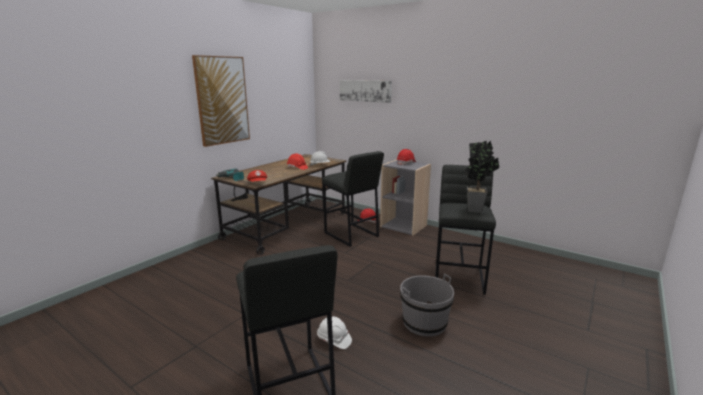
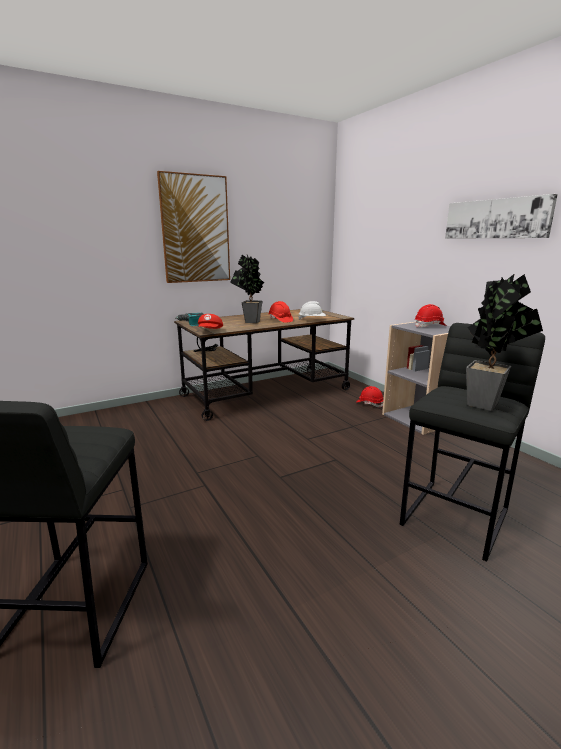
camera: 25 degrees right, 0 degrees up
white hard hat [317,316,352,349] -> none
black stool [322,151,384,247] -> none
picture [340,80,392,103] -> picture moved to [445,194,558,239]
grey bucket [400,274,454,337] -> none
none -> potted plant [230,255,264,323]

